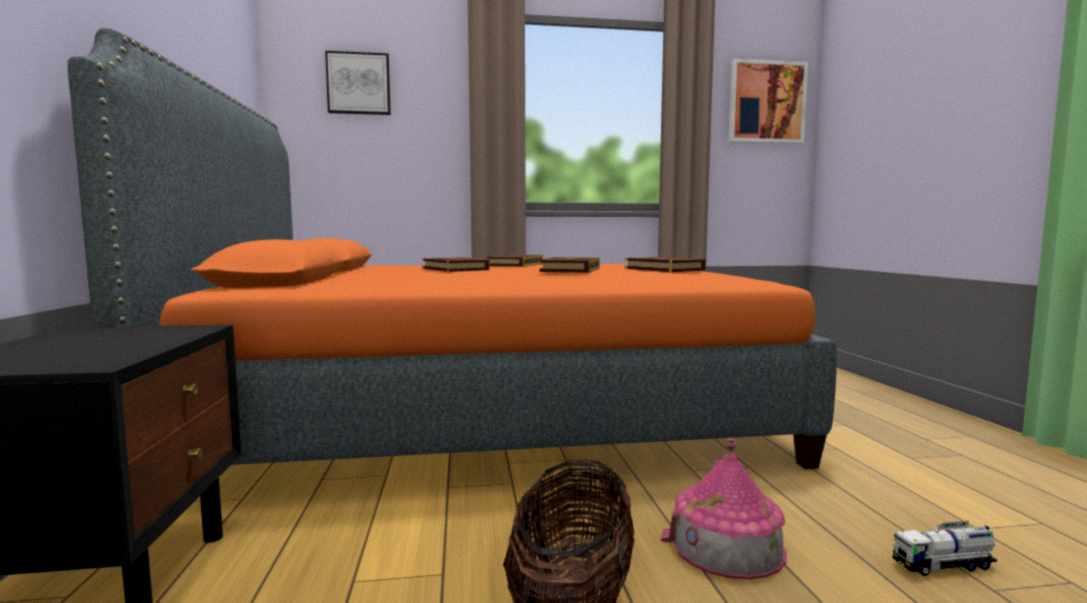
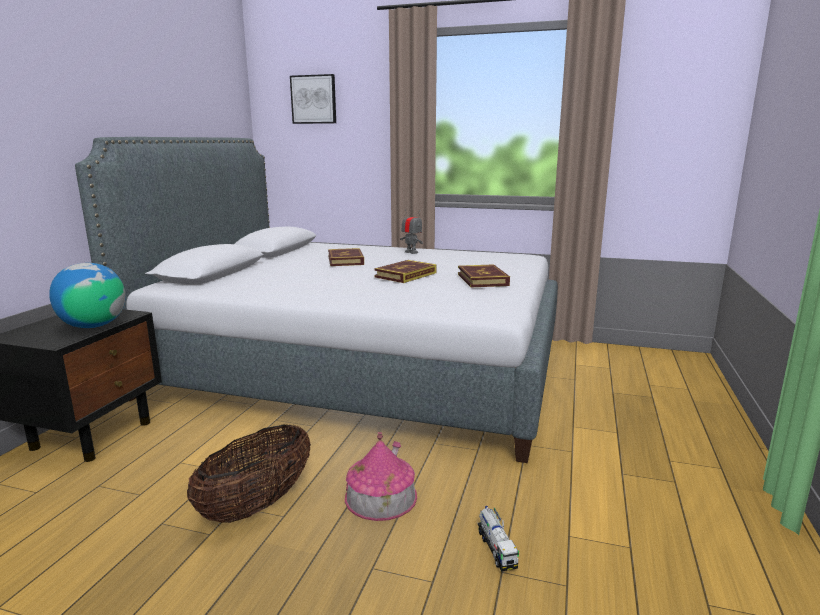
camera: 25 degrees right, 10 degrees up
orange bed [68,28,837,469] -> grey bed [75,137,558,463]
book [487,255,543,267] -> toy robot [400,210,423,254]
picture [728,59,808,144] -> none
toy truck [893,521,997,576] -> toy truck turned 120 degrees counterclockwise [477,506,519,572]
none -> globe [49,263,126,328]

